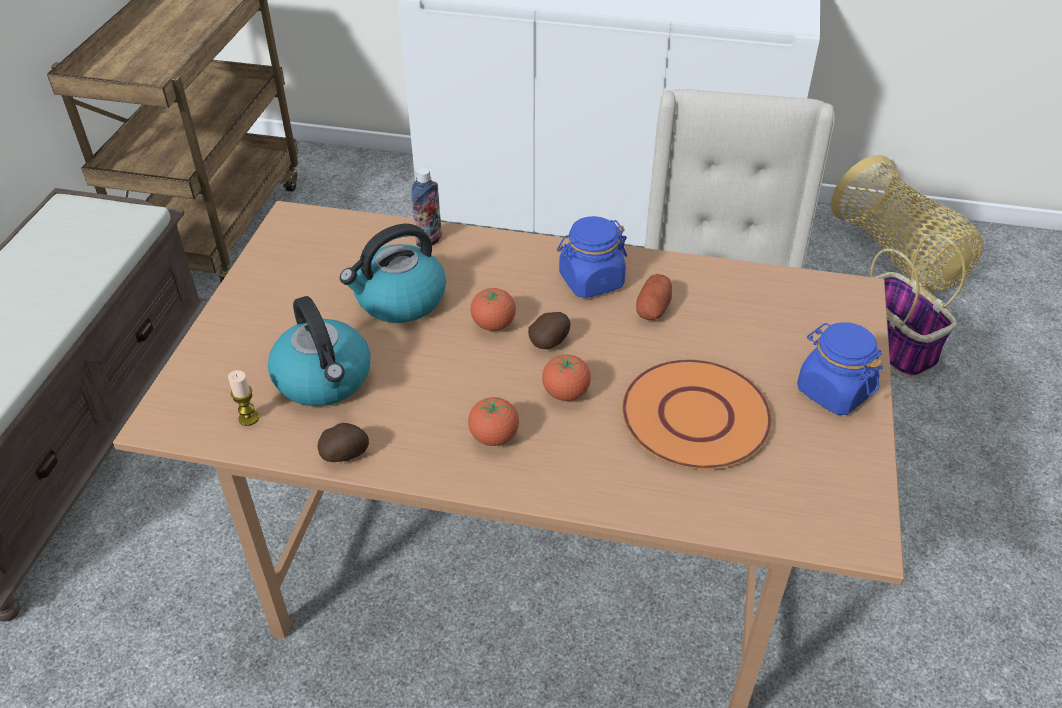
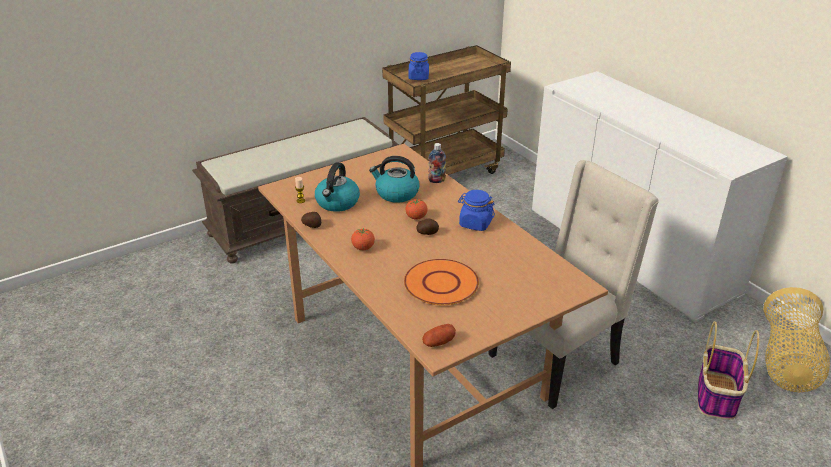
camera: 45 degrees right, 10 degrees down
tomato [542,354,591,401] -> none
potato [636,274,672,320] -> potato moved to [422,324,456,347]
blue jar [797,322,883,415] -> blue jar moved to [409,52,429,80]

